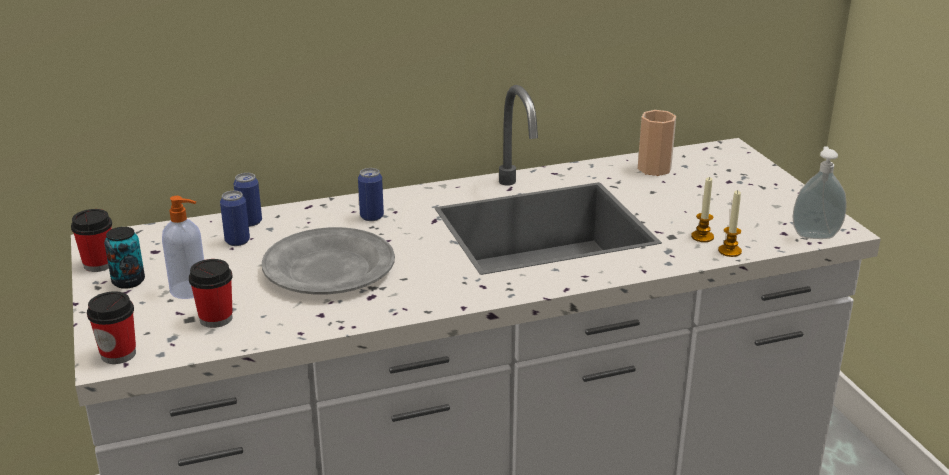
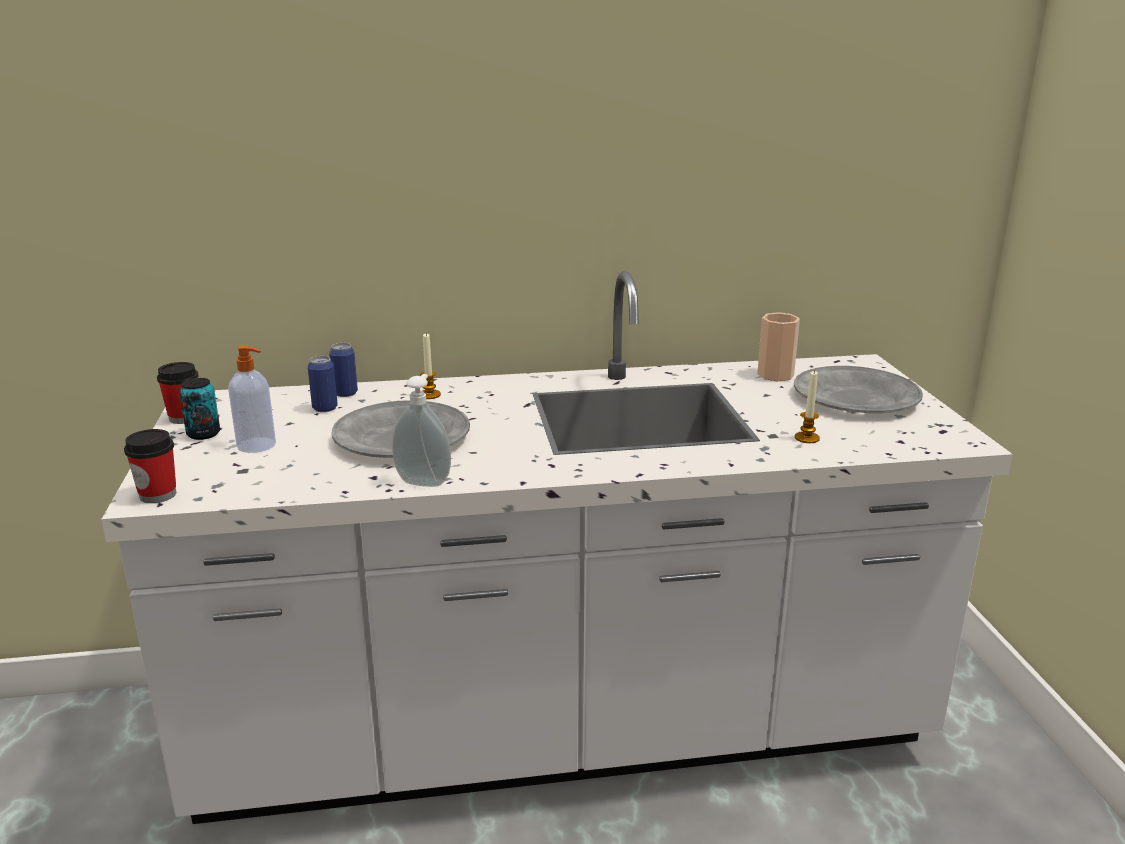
camera: 10 degrees right, 5 degrees down
cup [189,259,232,328] -> none
can [358,168,384,221] -> none
candle [718,190,742,257] -> candle moved to [420,334,441,399]
soap dispenser [792,147,847,239] -> soap dispenser moved to [392,374,451,487]
none -> grey plate [794,366,923,413]

